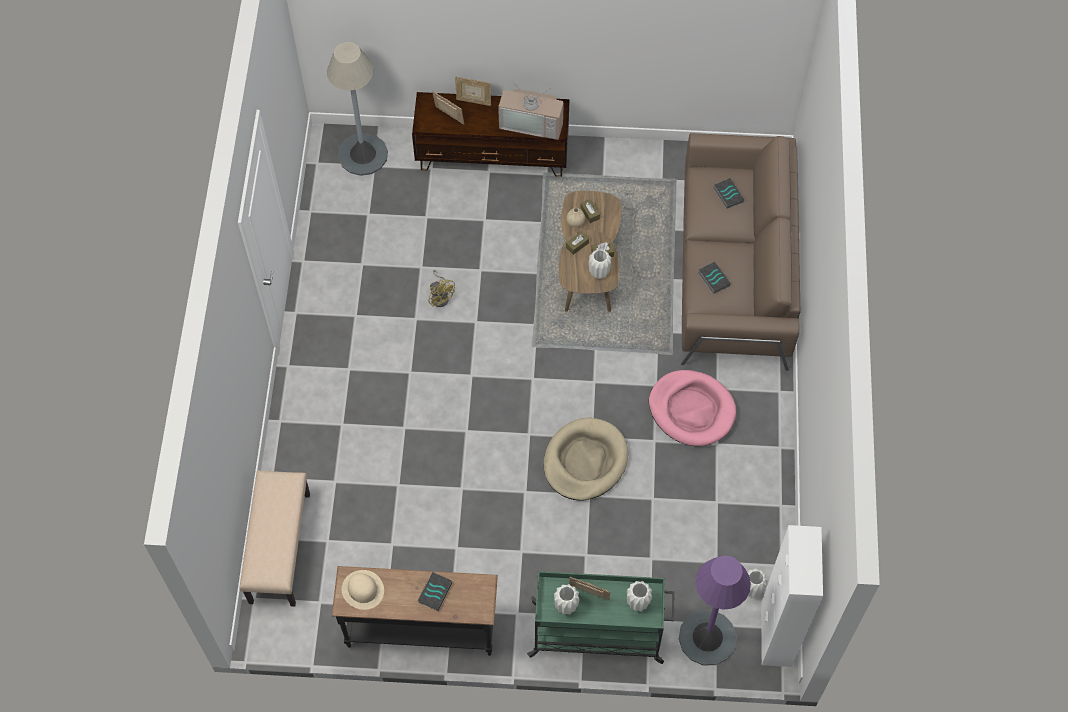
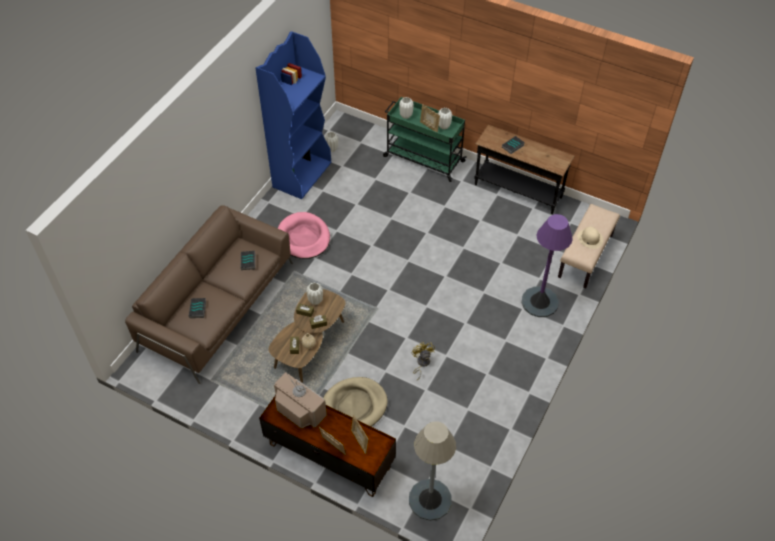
camera: 155 degrees left, 10 degrees down
beige hat [342,570,384,610] -> beige hat moved to [578,226,603,249]
beige dog bed [544,417,628,501] -> beige dog bed moved to [323,377,388,426]
purple floor lamp [679,556,751,665] -> purple floor lamp moved to [521,214,573,317]
white cabinet [761,525,823,667] -> none
none -> blue bookcase [255,31,331,199]

